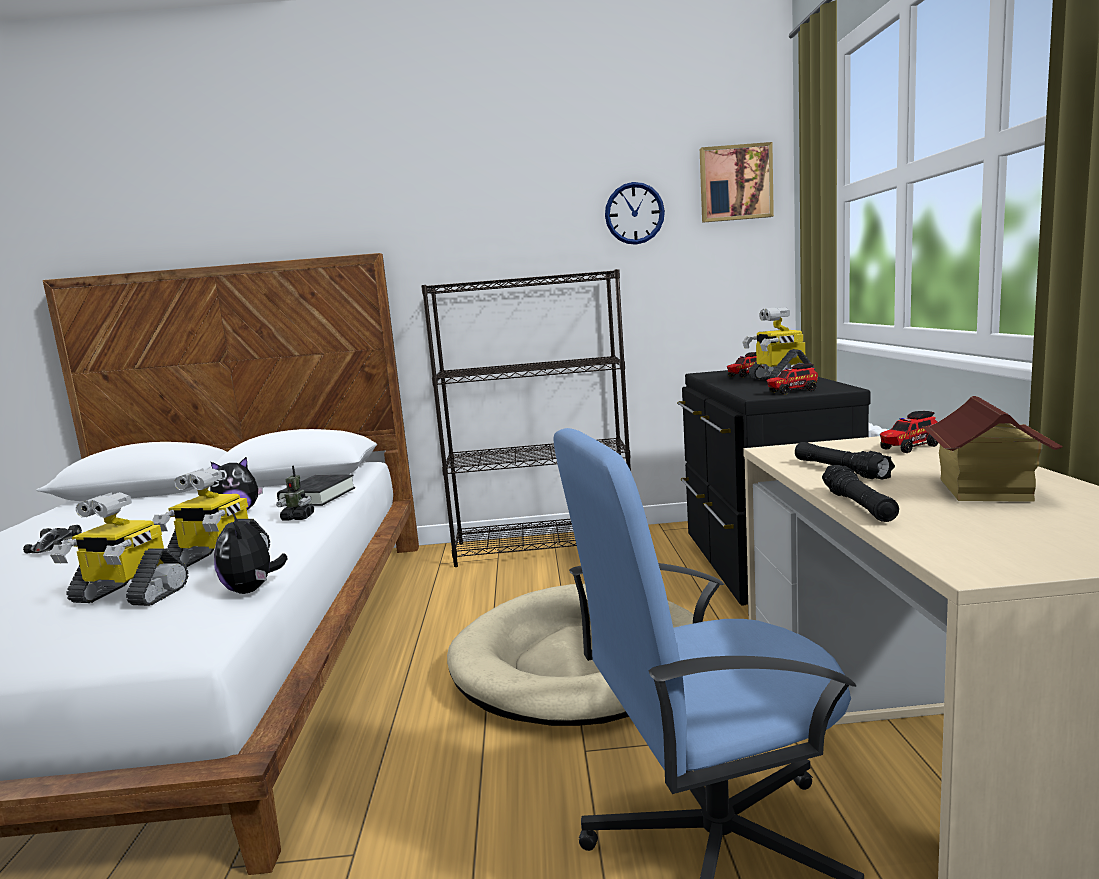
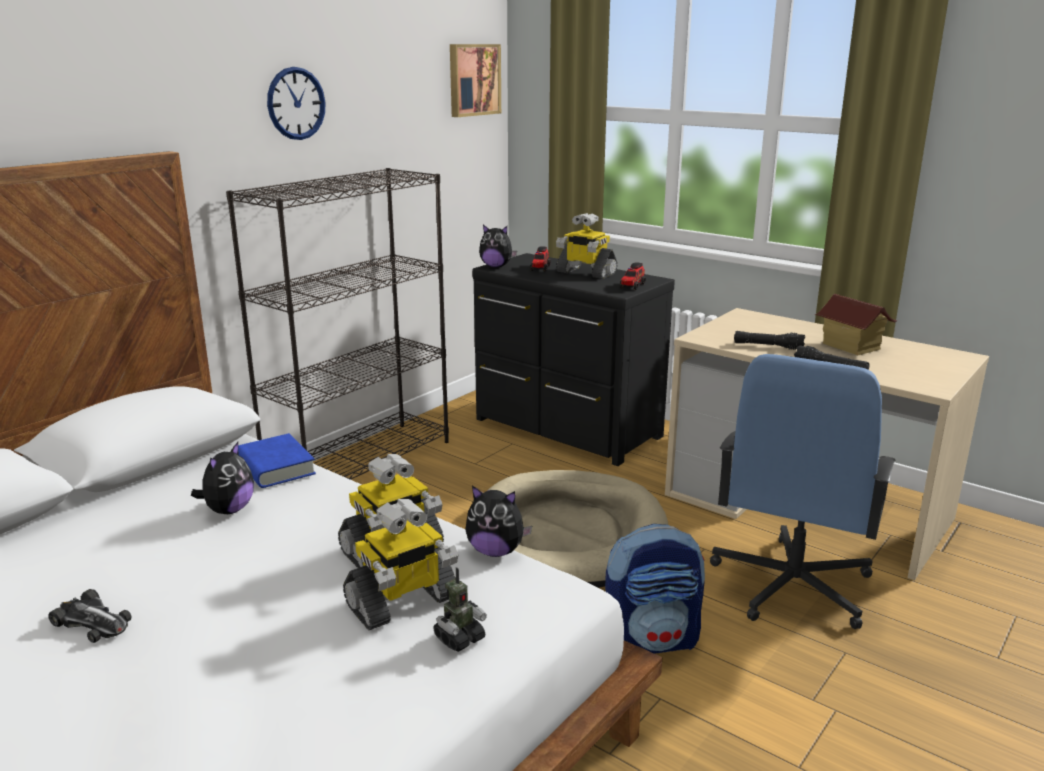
camera: 50 degrees left, 10 degrees up
toy robot [276,465,314,521] -> toy robot moved to [433,567,487,652]
black book [277,474,355,506] -> blue book [238,433,316,488]
wall clock [605,182,665,245] -> wall clock moved to [267,67,326,140]
toy truck [880,411,938,453] -> none
none -> plush toy [479,225,517,267]
none -> backpack [605,524,705,654]

